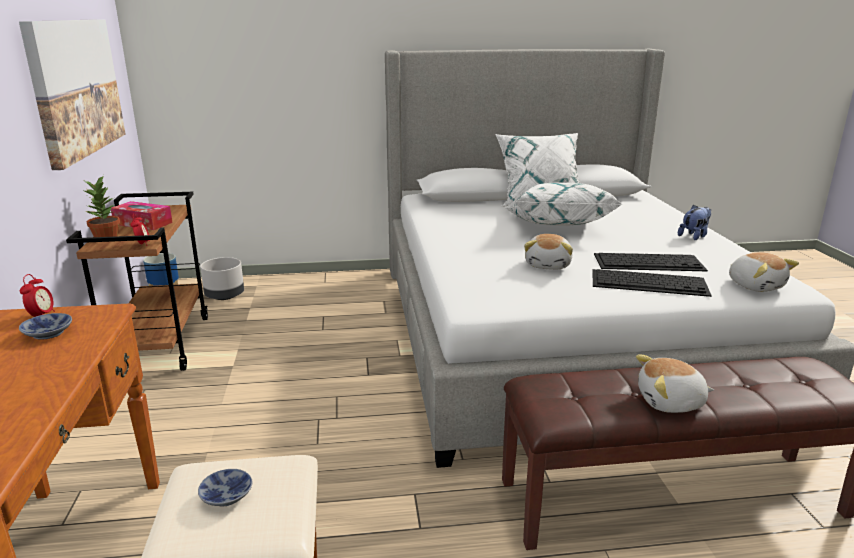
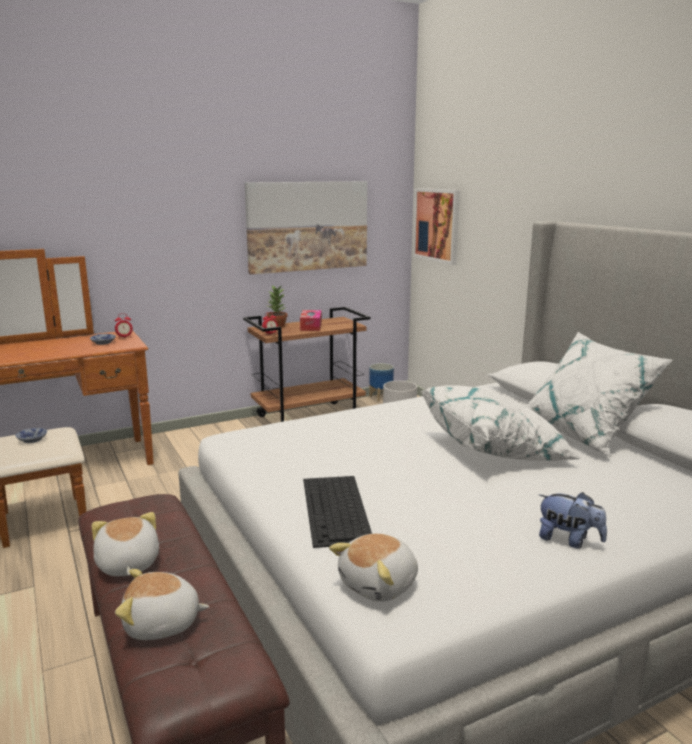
camera: 70 degrees right, 5 degrees down
plush toy [524,234,573,270] -> plush toy moved to [115,569,209,640]
keyboard [594,253,708,271] -> none
none -> picture [413,188,460,265]

